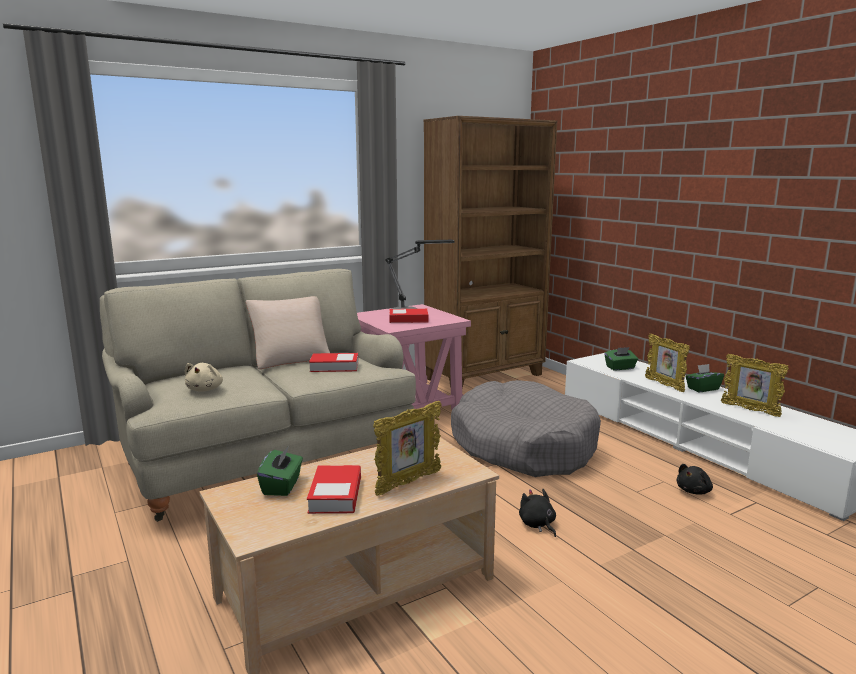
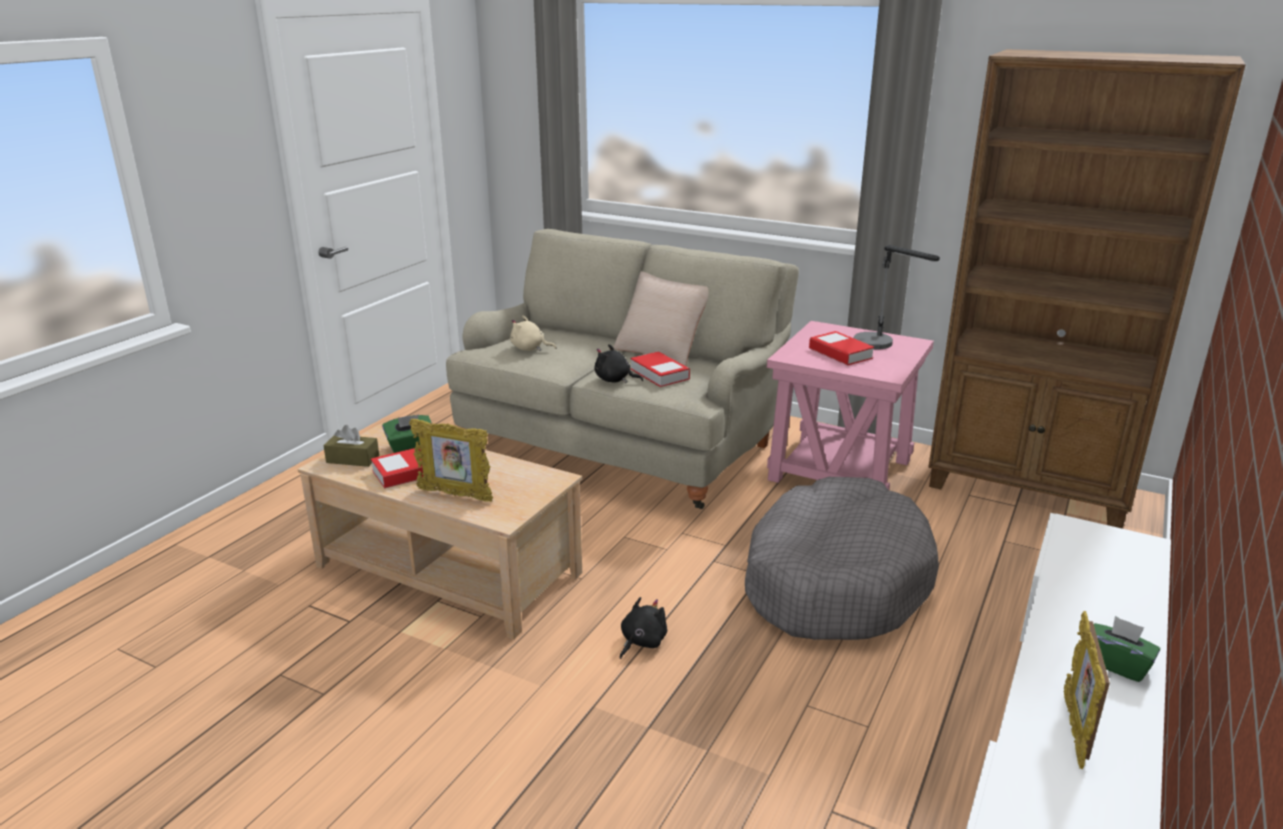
camera: 60 degrees right, 10 degrees up
beige plush toy [185,363,223,392] -> beige plush toy turned 45 degrees clockwise [510,316,556,351]
green tissue box [604,347,638,370] -> none
picture frame [645,334,690,392] -> none
black plush toy [676,464,713,495] -> black plush toy moved to [594,344,643,383]
none -> brown tissue box [323,425,379,467]

